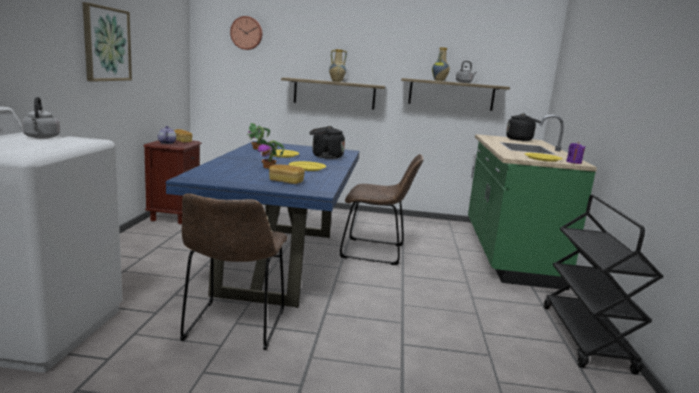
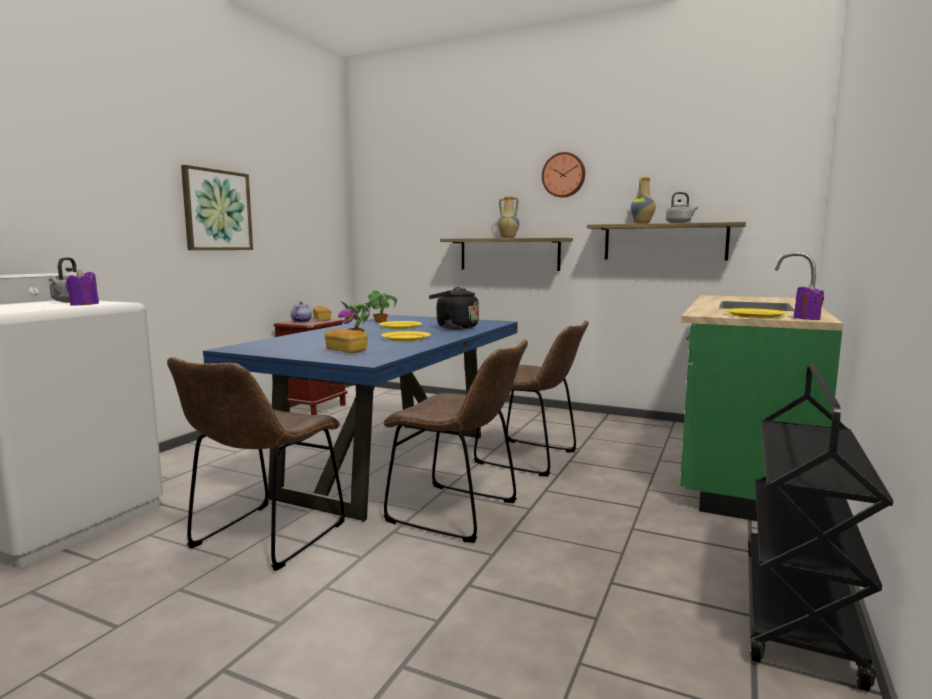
camera: 20 degrees right, 5 degrees down
wall clock [230,16,262,50] -> wall clock moved to [542,152,585,198]
black kettle [506,113,541,141] -> none
none -> purple candle [66,270,99,305]
none -> brown chair [384,339,528,543]

